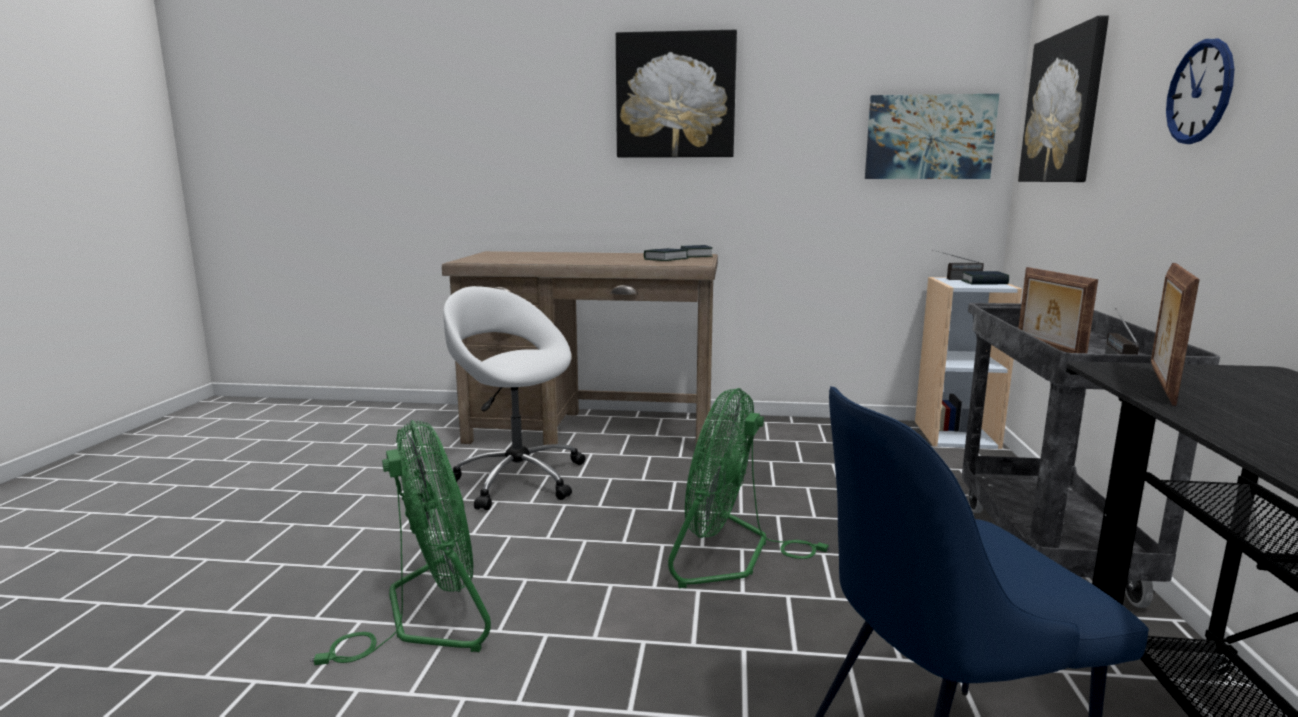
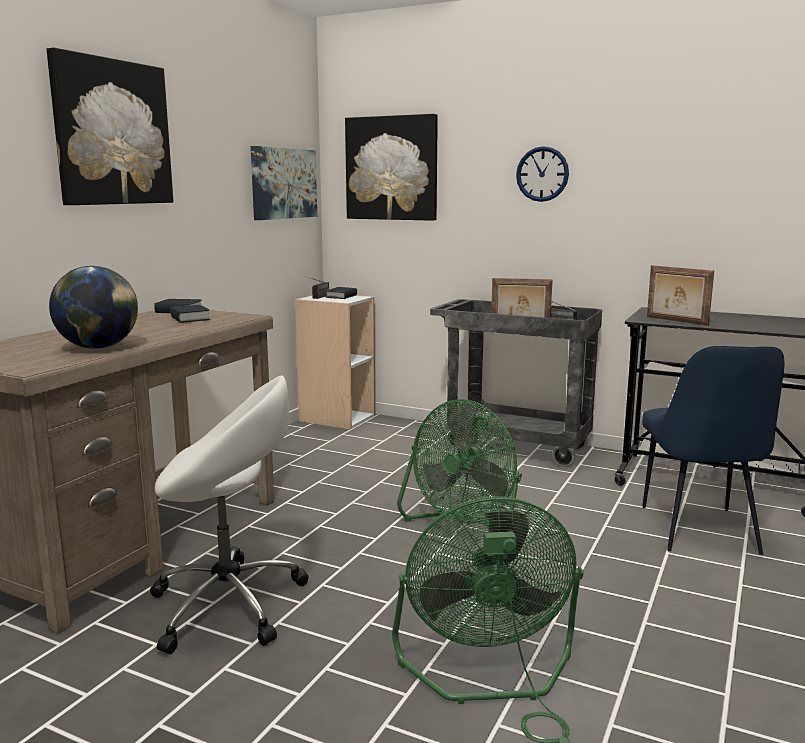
camera: 70 degrees left, 0 degrees up
white office chair [443,286,585,510] -> white office chair turned 135 degrees counterclockwise [150,375,309,654]
none -> globe [49,266,138,349]

